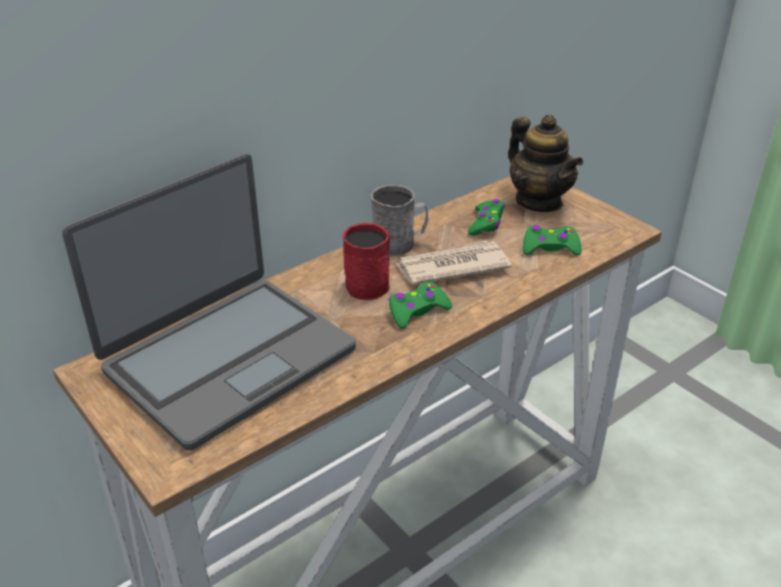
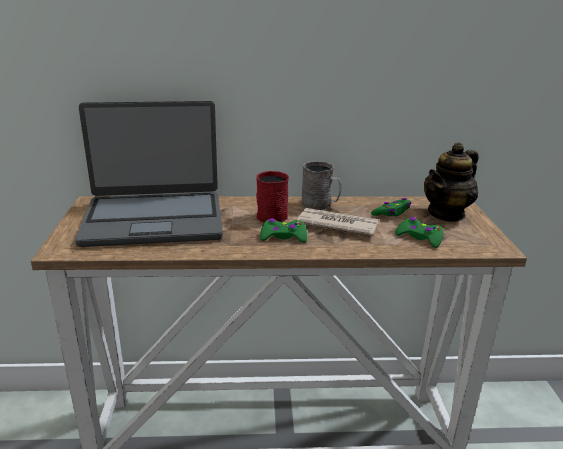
camera: 35 degrees right, 10 degrees down
teapot [508,115,583,212] -> teapot turned 45 degrees clockwise [424,142,479,222]

